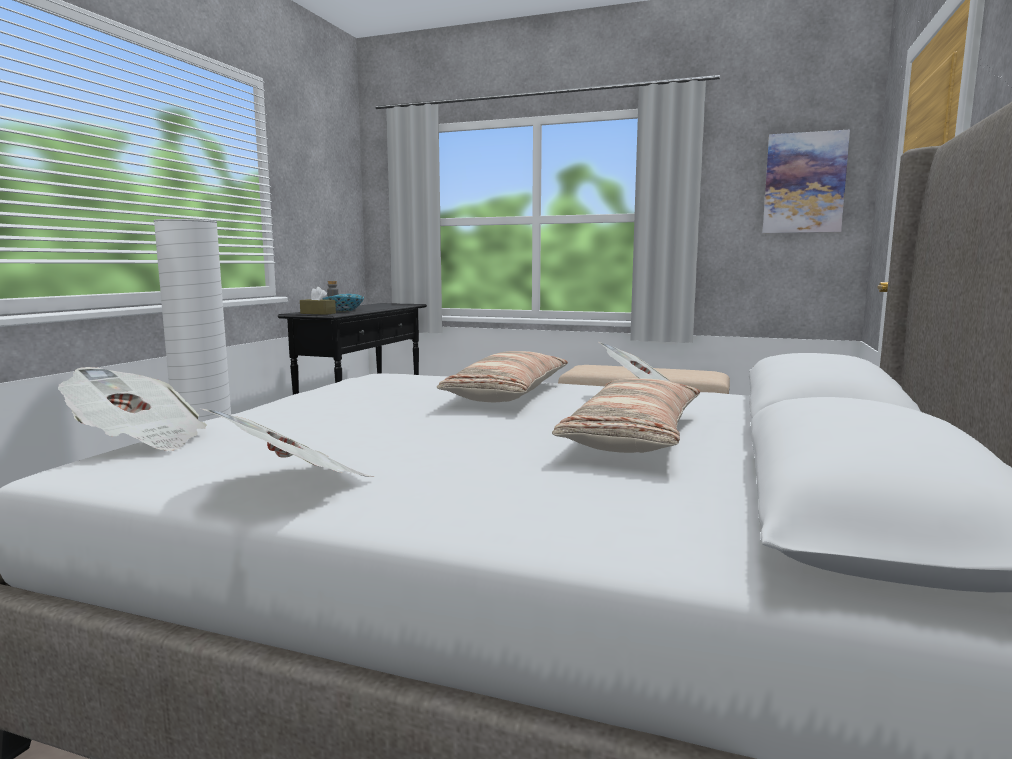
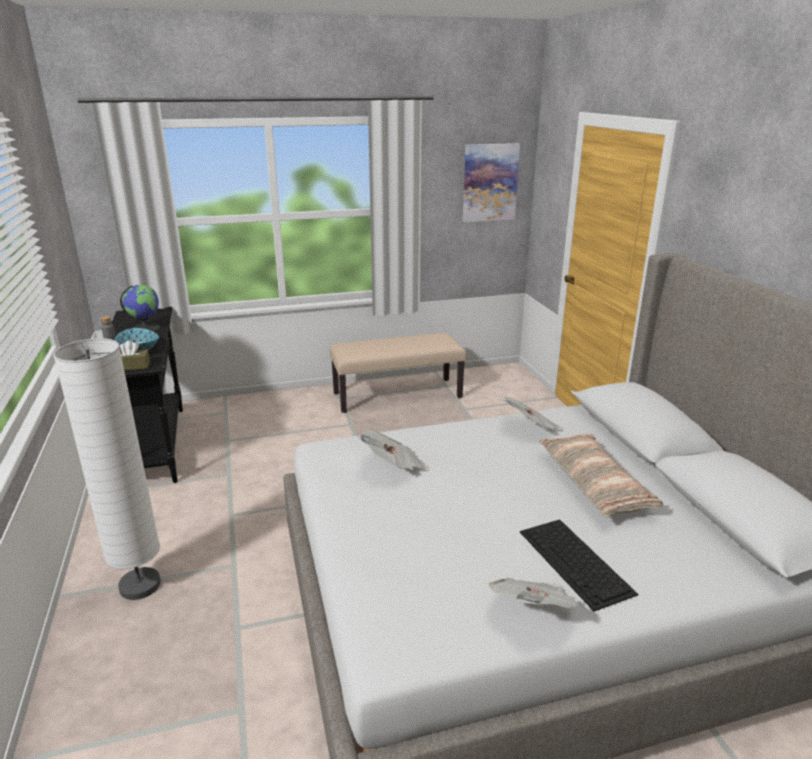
camera: 35 degrees left, 15 degrees up
newspaper [58,367,207,451] -> newspaper moved to [357,430,429,470]
pillow [437,351,568,402] -> none
none -> globe [120,285,160,331]
none -> keyboard [520,519,638,611]

